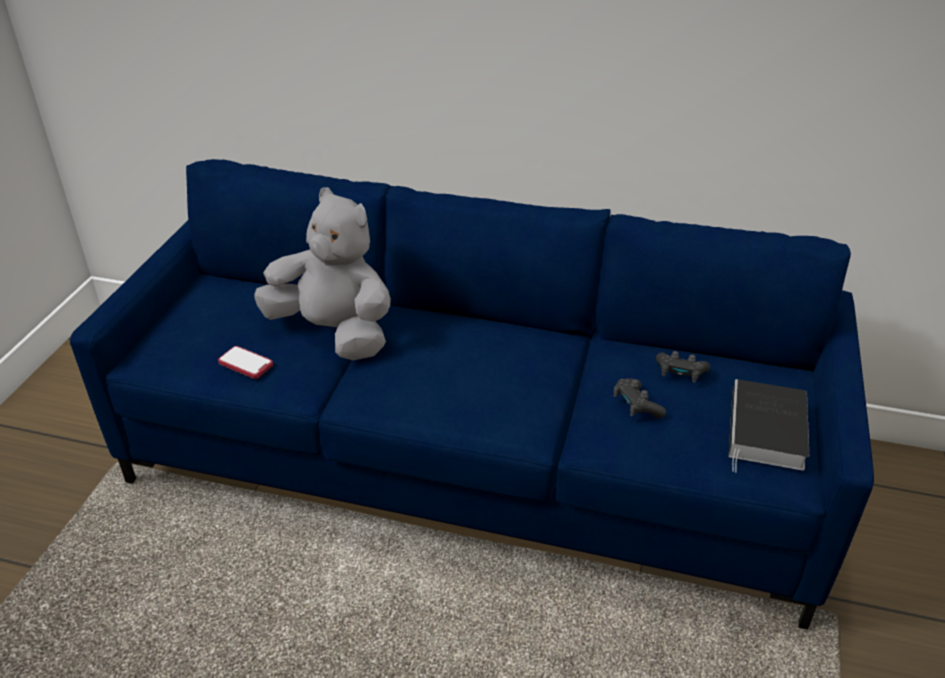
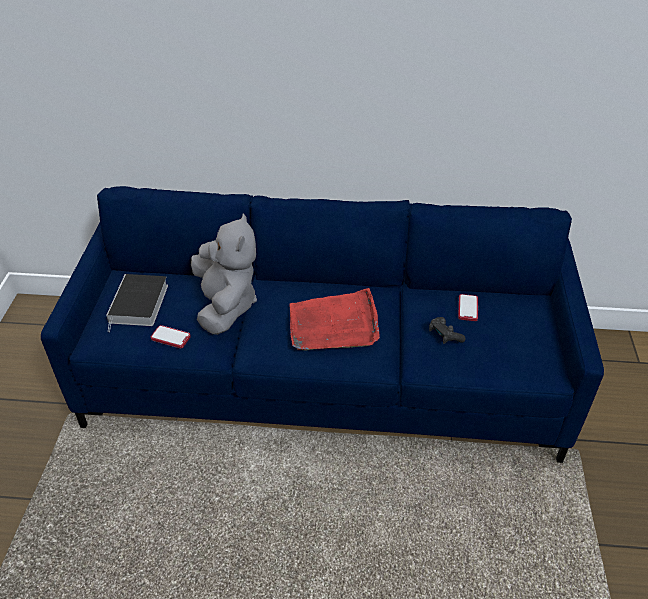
camera: 10 degrees left, 5 degrees up
grey plush toy [254,187,391,360] -> grey plush toy turned 60 degrees clockwise [191,213,257,335]
black game controller [656,351,710,383] -> phone [458,294,478,321]
book [729,379,809,472] -> book moved to [106,274,168,332]
none -> red tray [290,288,380,351]

